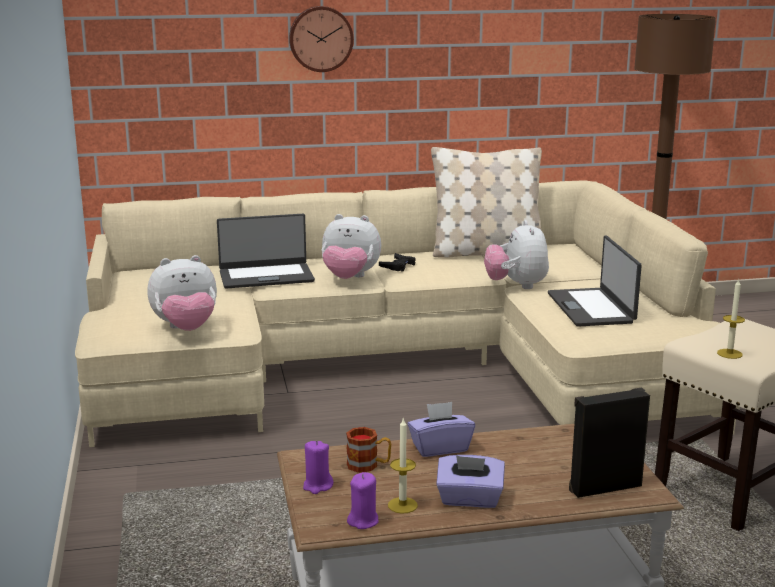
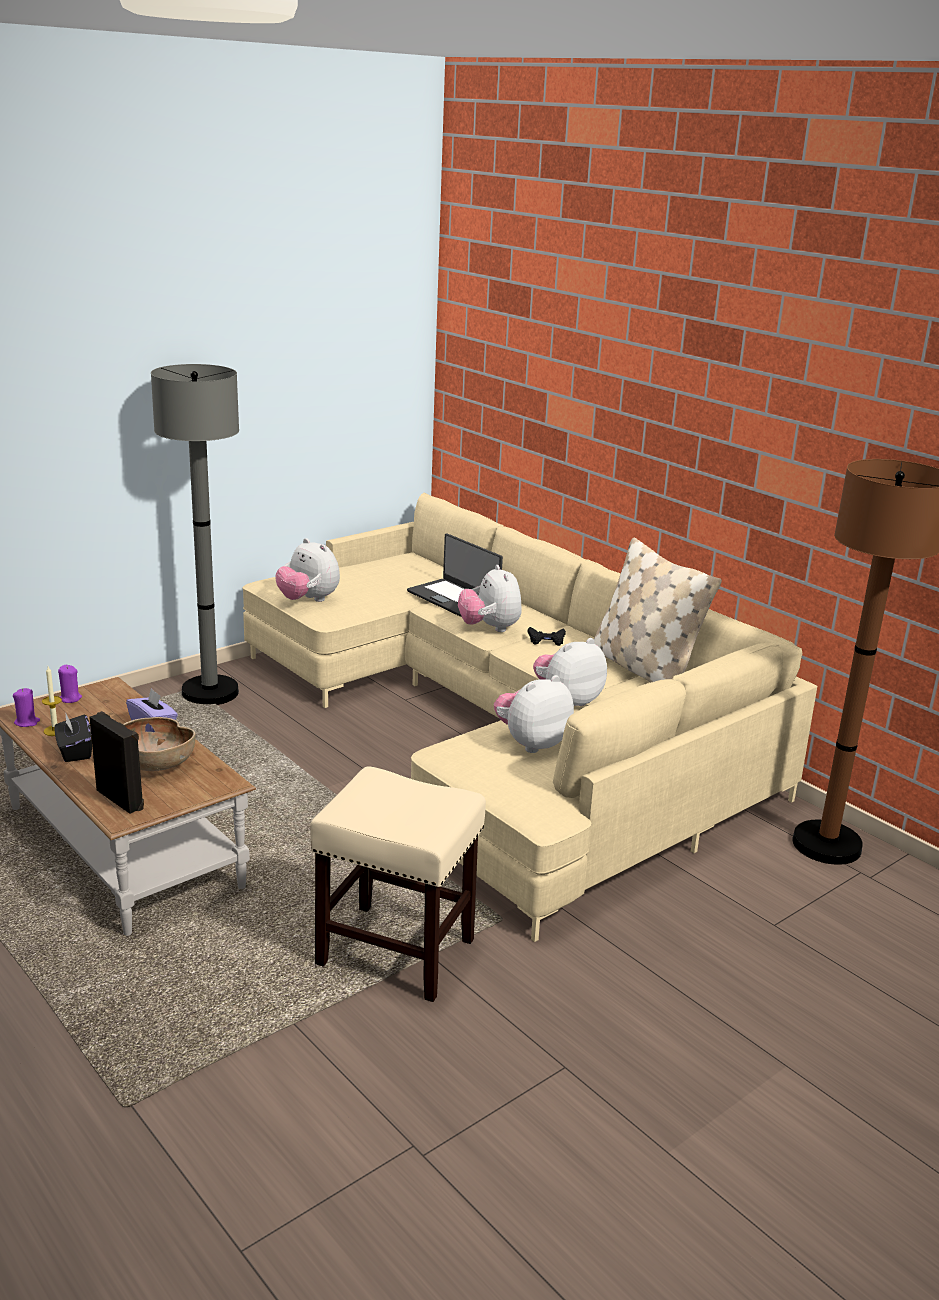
camera: 60 degrees right, 5 degrees up
wall clock [289,6,354,72] -> none
mug [346,427,391,473] -> none
purple tissue box [436,455,505,508] -> black tissue box [54,712,92,762]
laptop [548,236,642,327] -> plush toy [494,675,574,753]
candle [717,279,745,359] -> none
none -> brown bowl [123,717,195,771]
none -> grey floor lamp [151,364,239,705]

